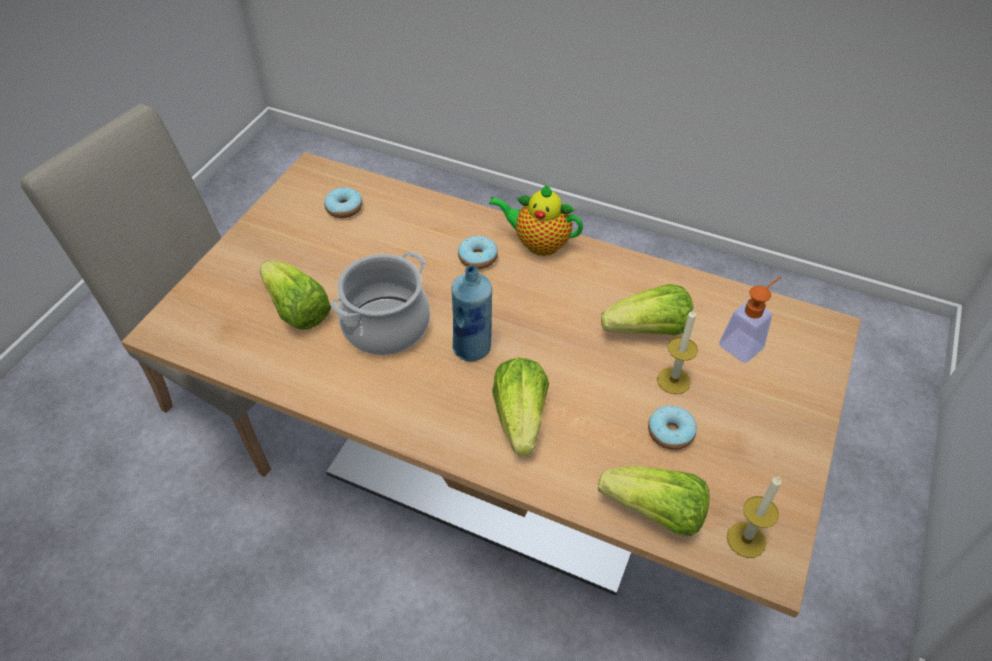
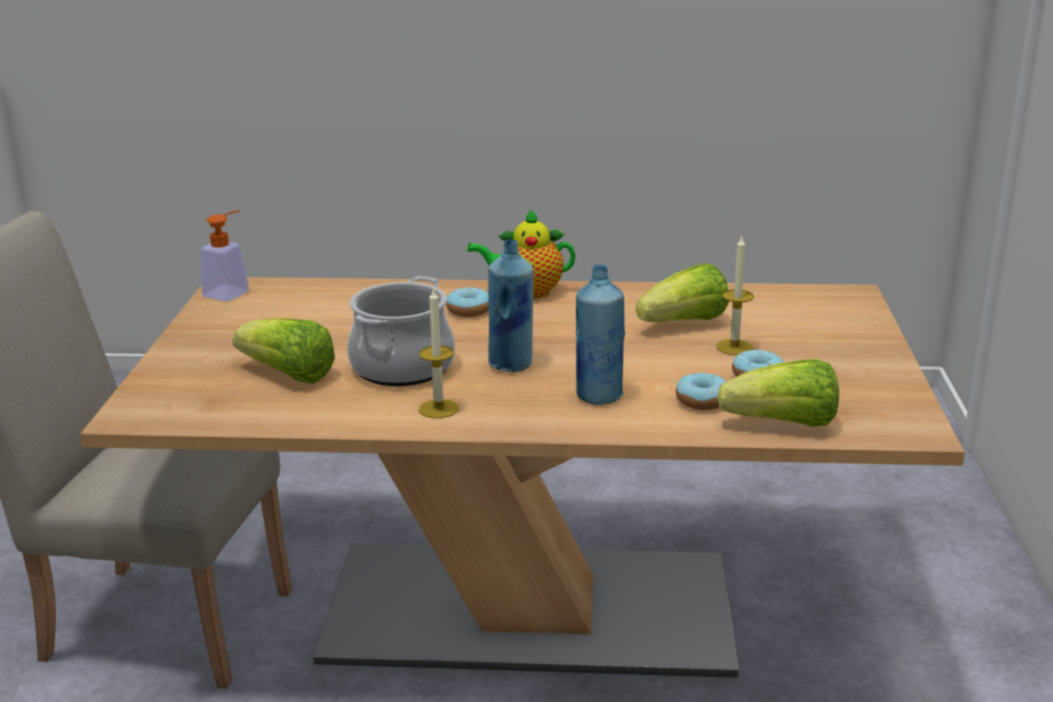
camera: 20 degrees left, 25 degrees down
donut [324,187,362,218] -> donut moved to [676,373,726,410]
lettuce [492,358,549,456] -> blue bottle [576,265,625,405]
soap dispenser [719,276,781,363] -> soap dispenser moved to [201,210,249,301]
candle [727,476,781,558] -> candle moved to [419,287,459,418]

